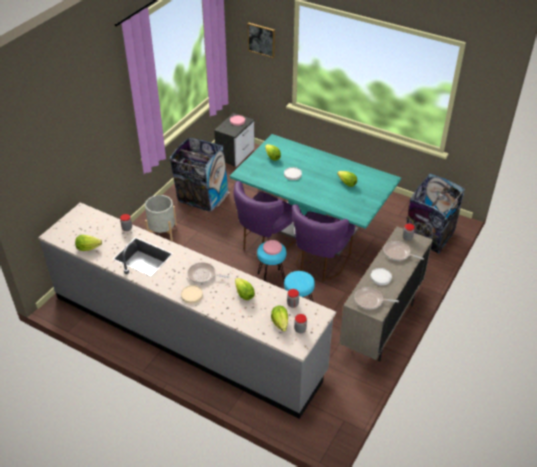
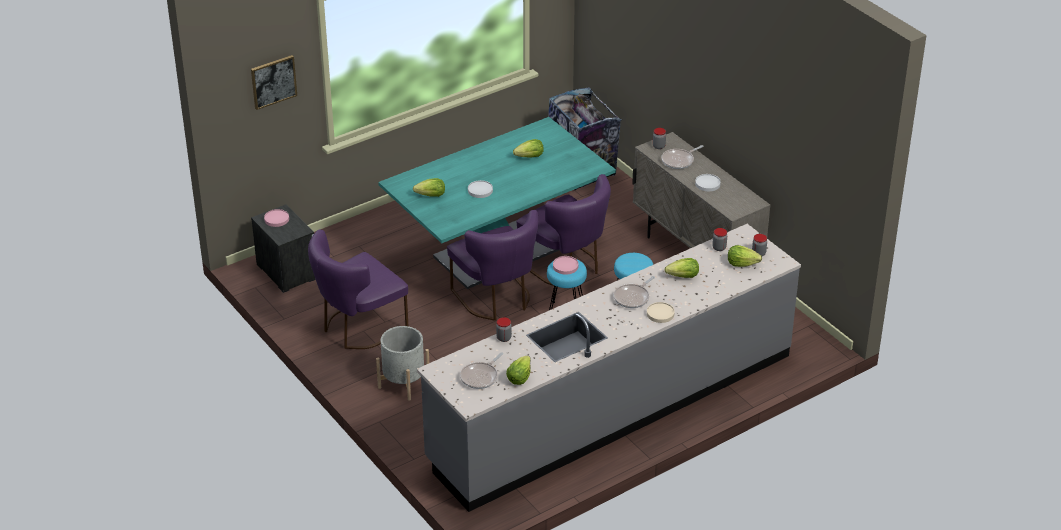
camera: 65 degrees left, 5 degrees down
trash can [169,138,229,212] -> purple chair [308,230,408,349]
frying pan [354,287,399,309] -> frying pan moved to [460,352,503,389]

